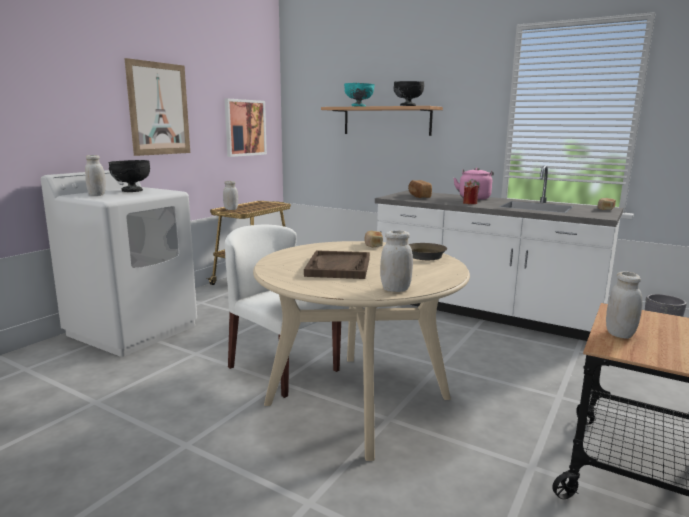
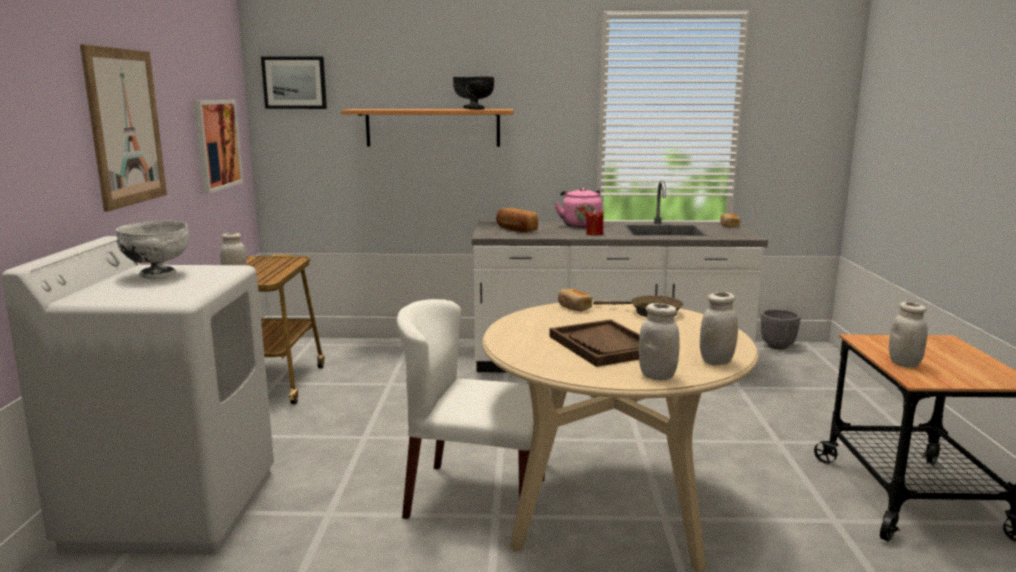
camera: 30 degrees left, 0 degrees up
white jar [85,155,106,196] -> white jar moved to [639,303,680,380]
black bowl [109,160,150,192] -> white bowl [116,221,189,279]
turquoise bowl [344,83,375,107] -> none
none -> picture [261,57,327,109]

